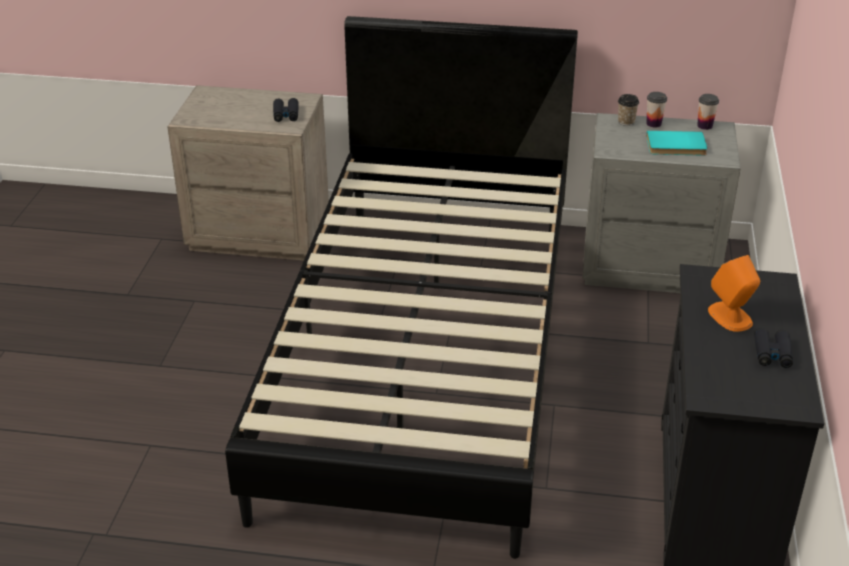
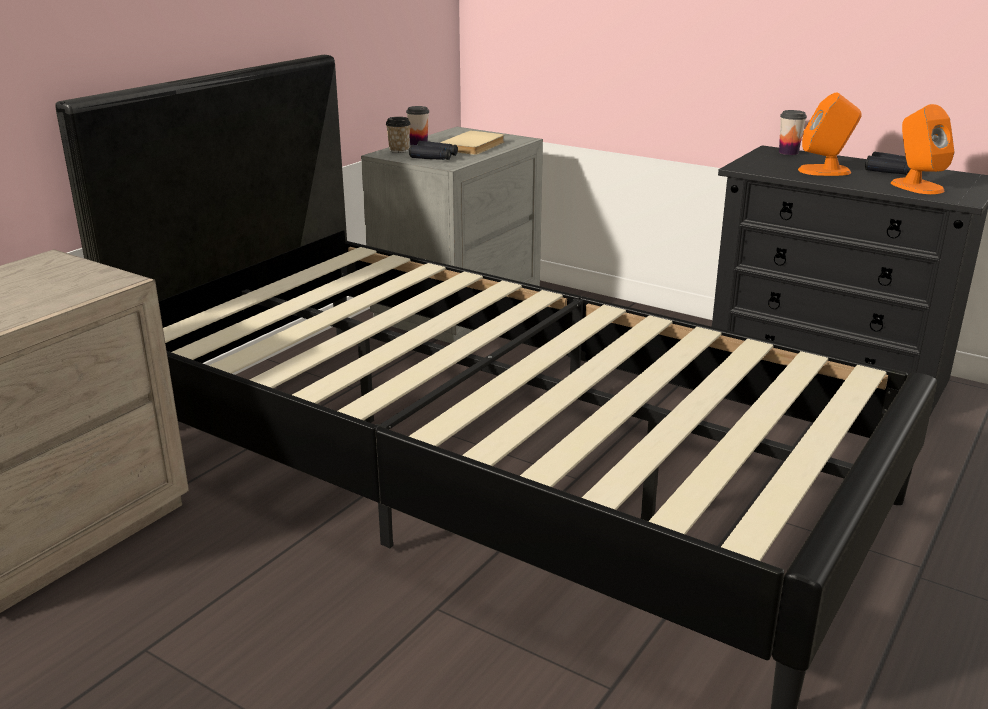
camera: 65 degrees left, 10 degrees down
black binoculars [273,98,299,122] -> black binoculars moved to [409,141,458,160]
turquoise book [646,131,708,156] -> beige book [440,130,504,155]
cup [697,94,719,130] -> cup moved to [779,110,807,155]
none -> orange speaker [891,104,955,194]

